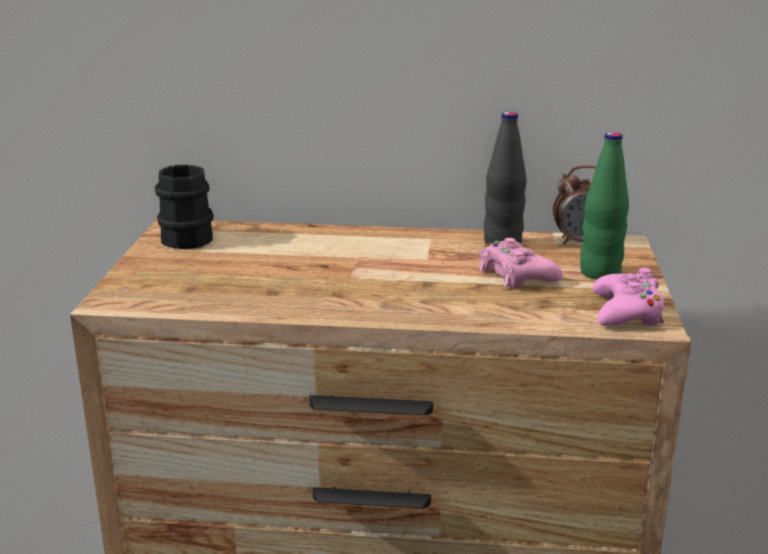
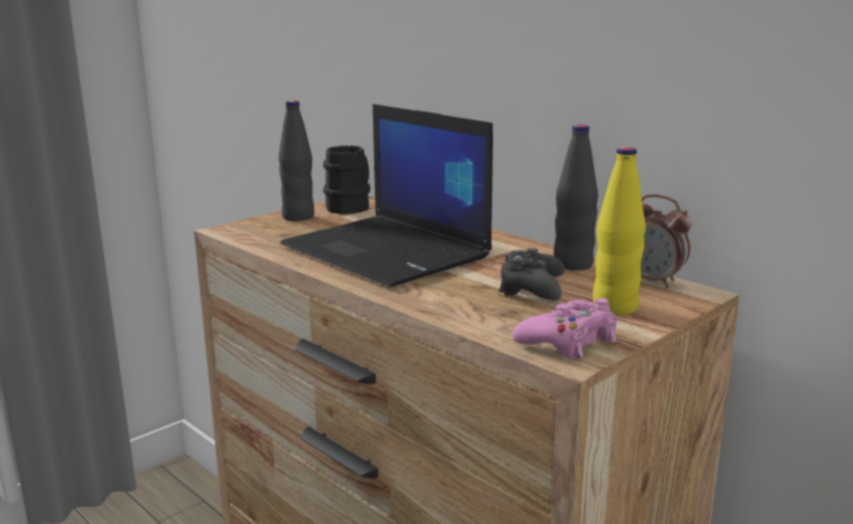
camera: 40 degrees right, 5 degrees down
pink game controller [478,238,563,288] -> black game controller [498,248,565,300]
green bottle [580,132,629,279] -> yellow bottle [593,147,646,315]
none -> black bottle [279,100,314,221]
none -> laptop [280,104,493,287]

